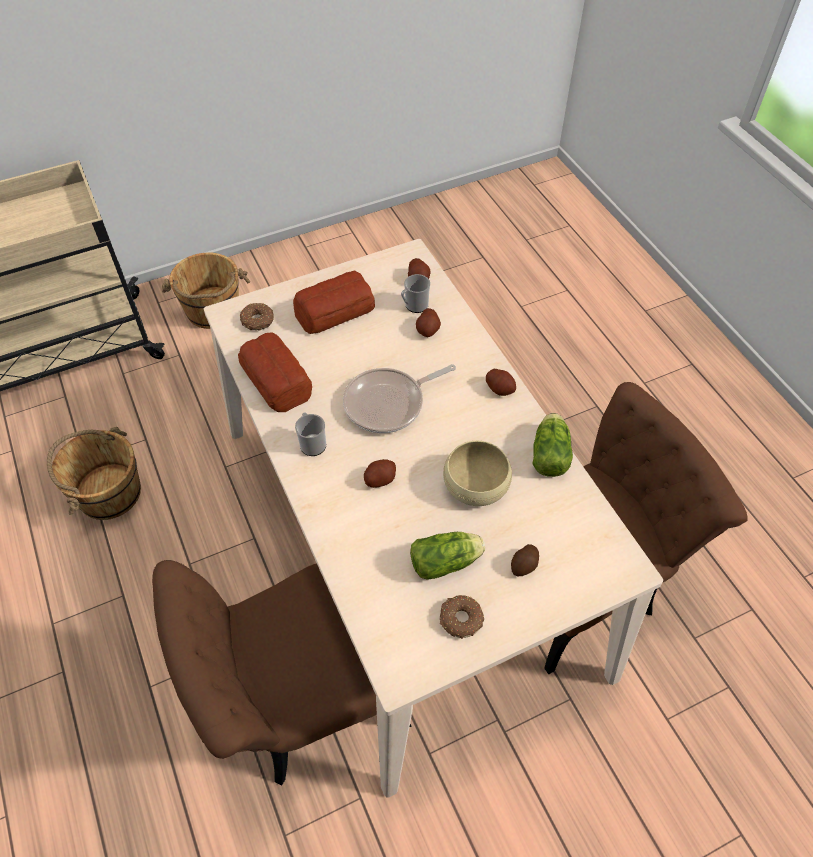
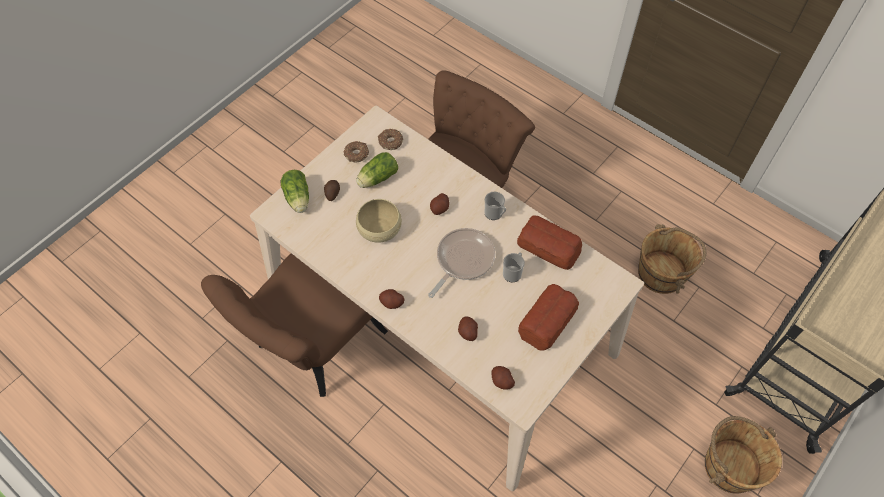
camera: 155 degrees right, 5 degrees up
donut [240,303,274,331] -> donut moved to [378,129,403,150]
mug [401,274,430,313] -> mug moved to [503,252,525,282]
lettuce [532,413,573,477] -> lettuce moved to [281,170,309,213]

